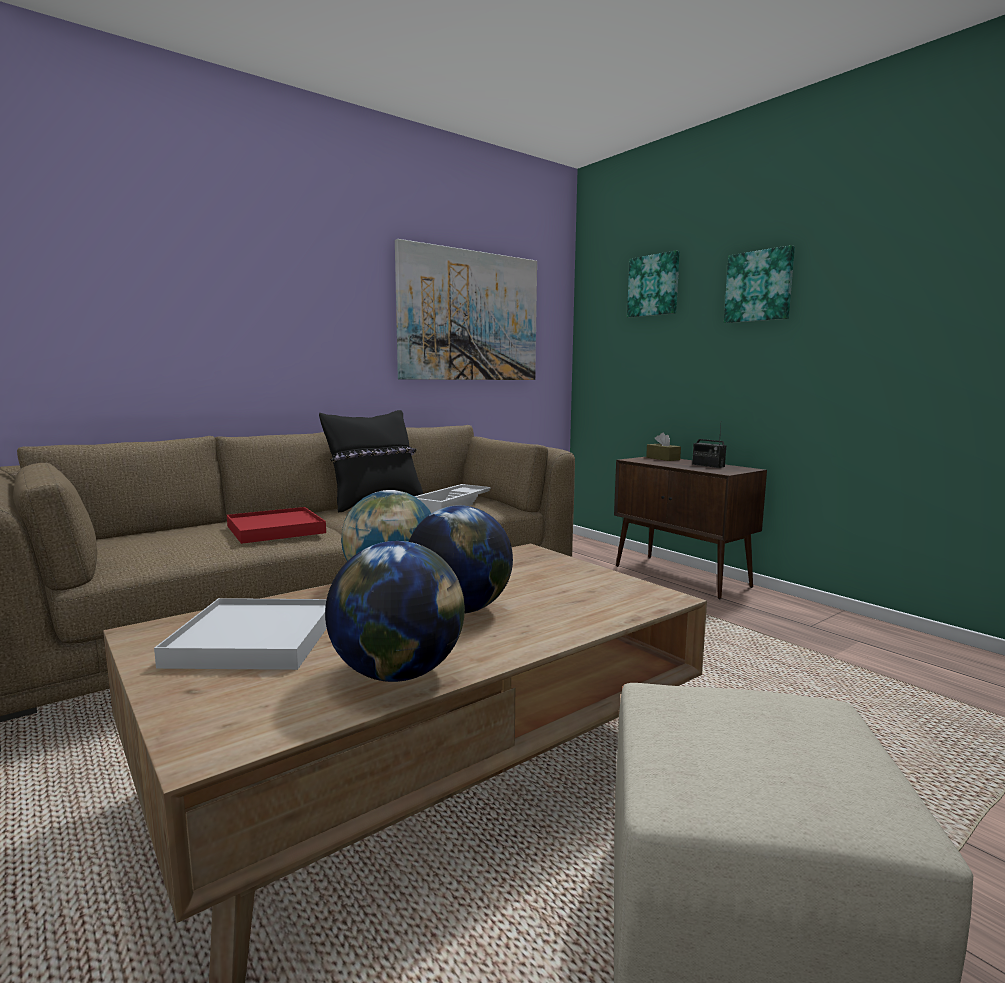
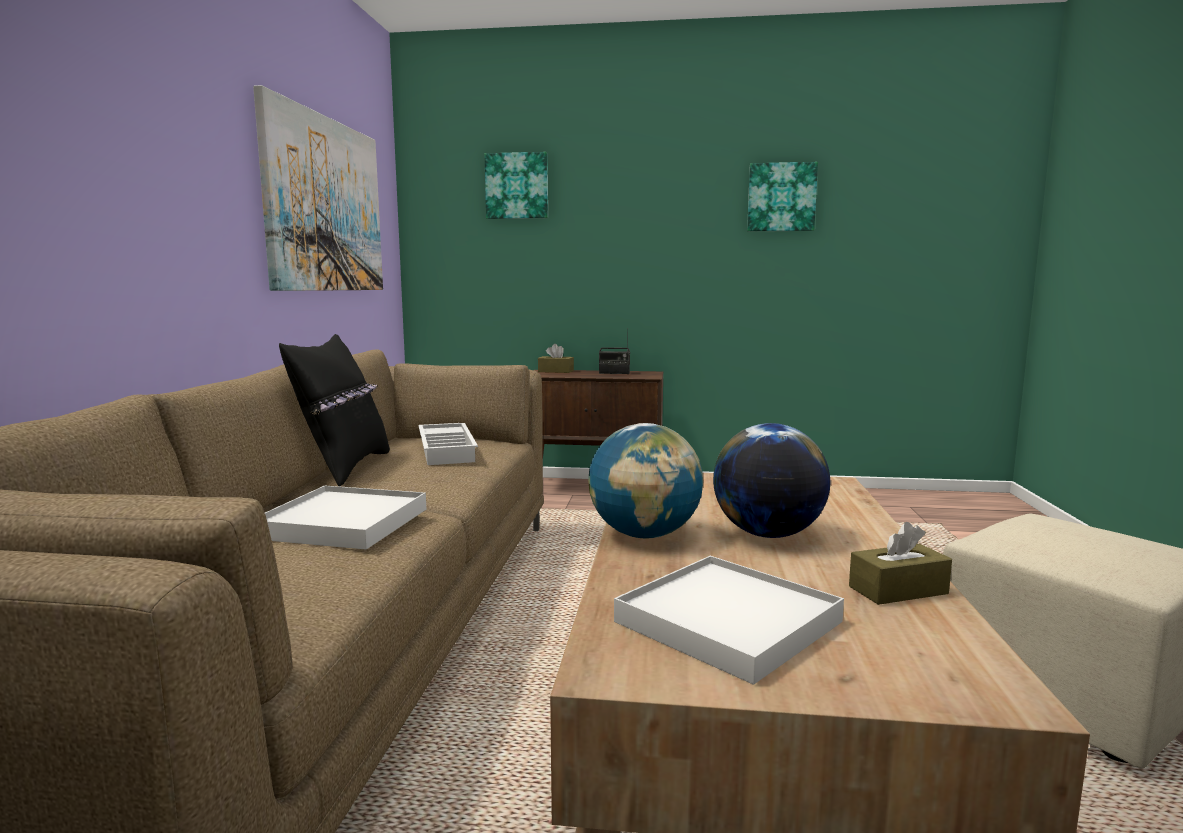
camera: 45 degrees left, 0 degrees up
red tray [227,507,326,544] -> white tray [265,486,426,550]
globe [325,541,465,682] -> brown tissue box [849,522,952,605]
picture [724,245,795,323] -> picture moved to [747,162,818,231]

